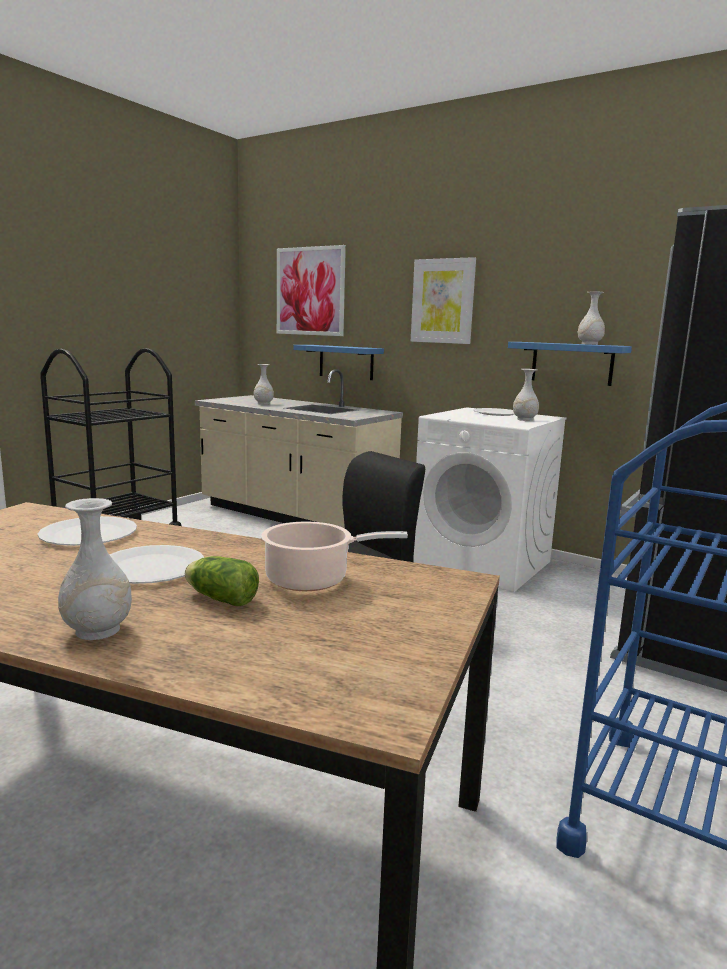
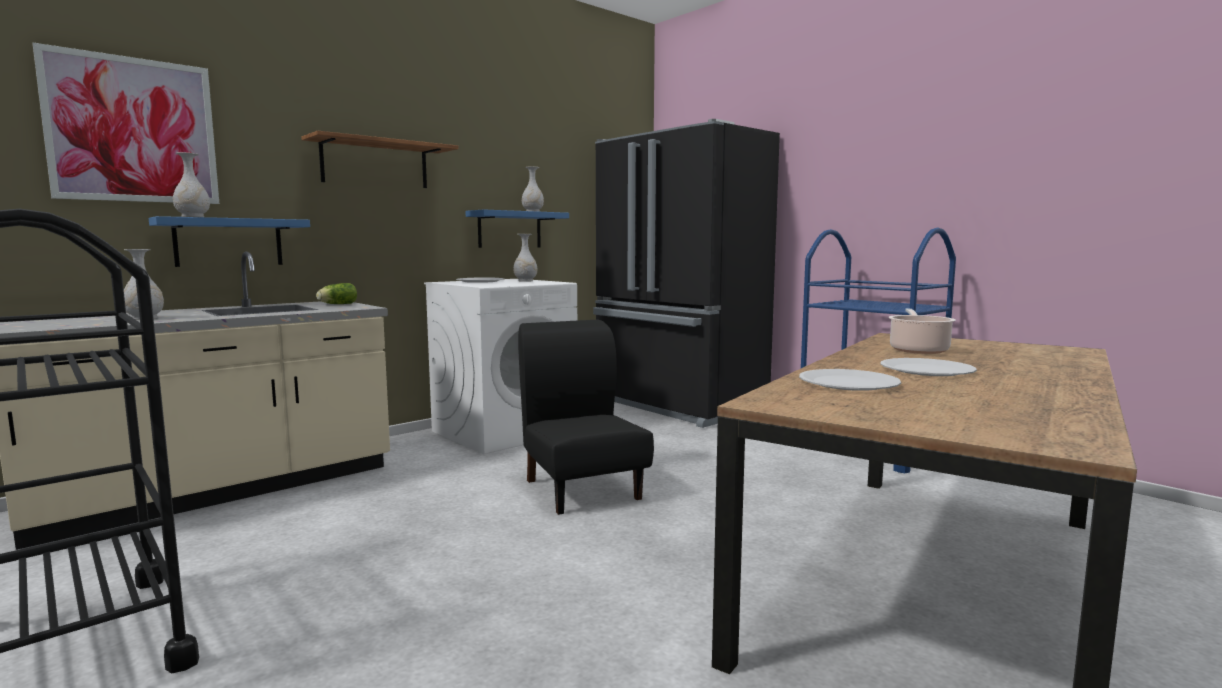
camera: 75 degrees left, 5 degrees down
white vase [58,498,132,640] -> white vase moved to [173,152,210,217]
lettuce [185,556,259,606] -> lettuce moved to [316,283,357,304]
picture [411,257,476,344] -> shelf [301,131,458,188]

